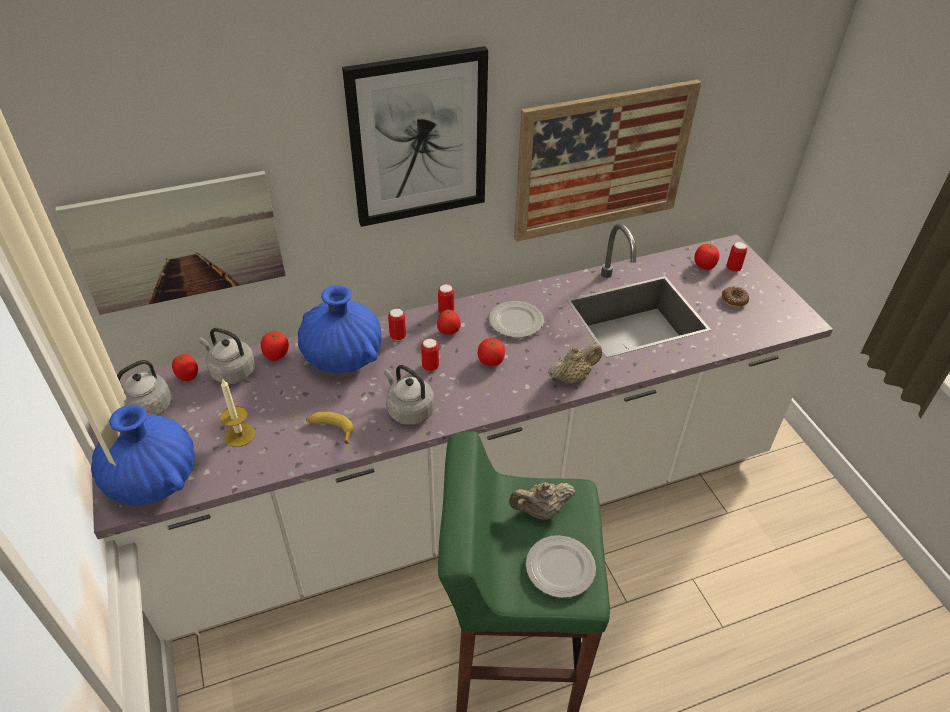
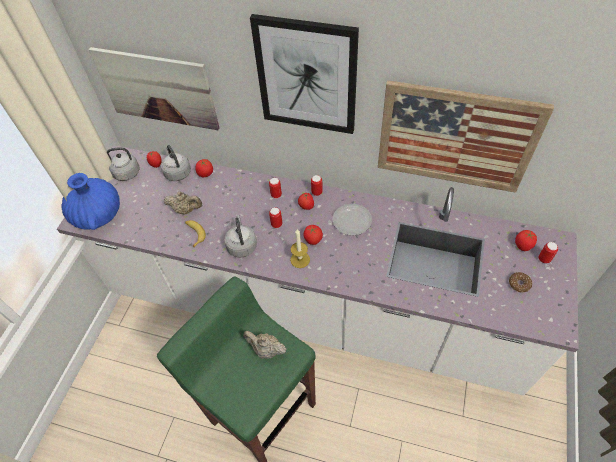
camera: 40 degrees right, 10 degrees up
candle [220,380,255,447] -> candle moved to [290,229,310,268]
blue vase [298,285,382,373] -> none
plate [526,535,596,598] -> none
beige teapot [548,343,602,384] -> beige teapot moved to [164,191,202,215]

